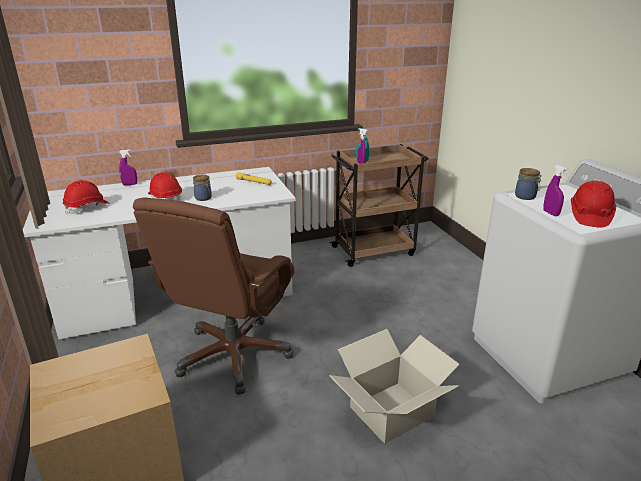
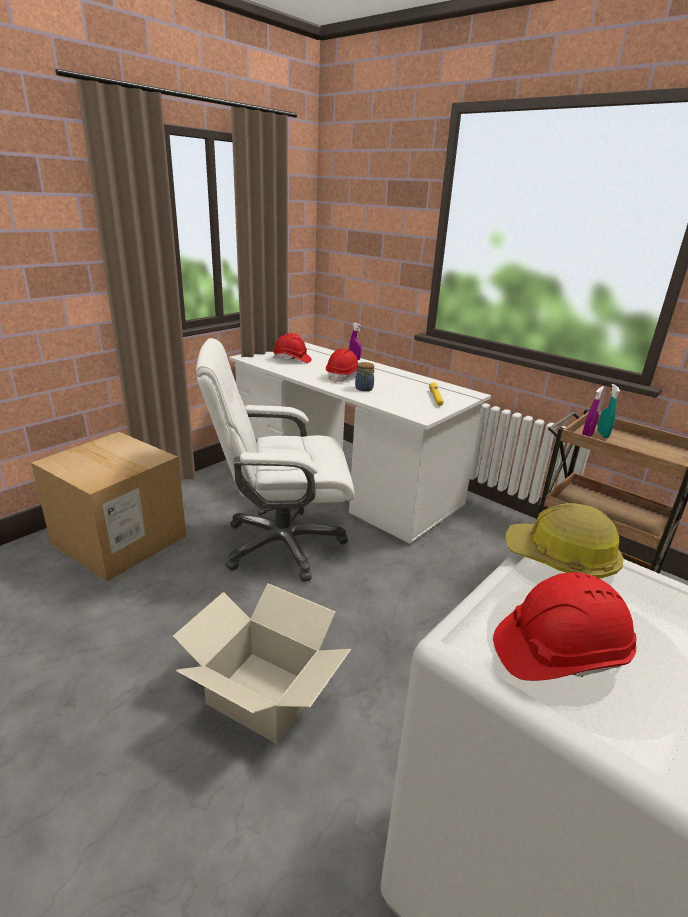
camera: 60 degrees right, 0 degrees up
brown office chair [133,198,294,395] -> white office chair [196,338,355,582]
jar [515,168,542,200] -> hard hat [506,503,624,578]
purple spray bottle [543,165,568,216] -> none

